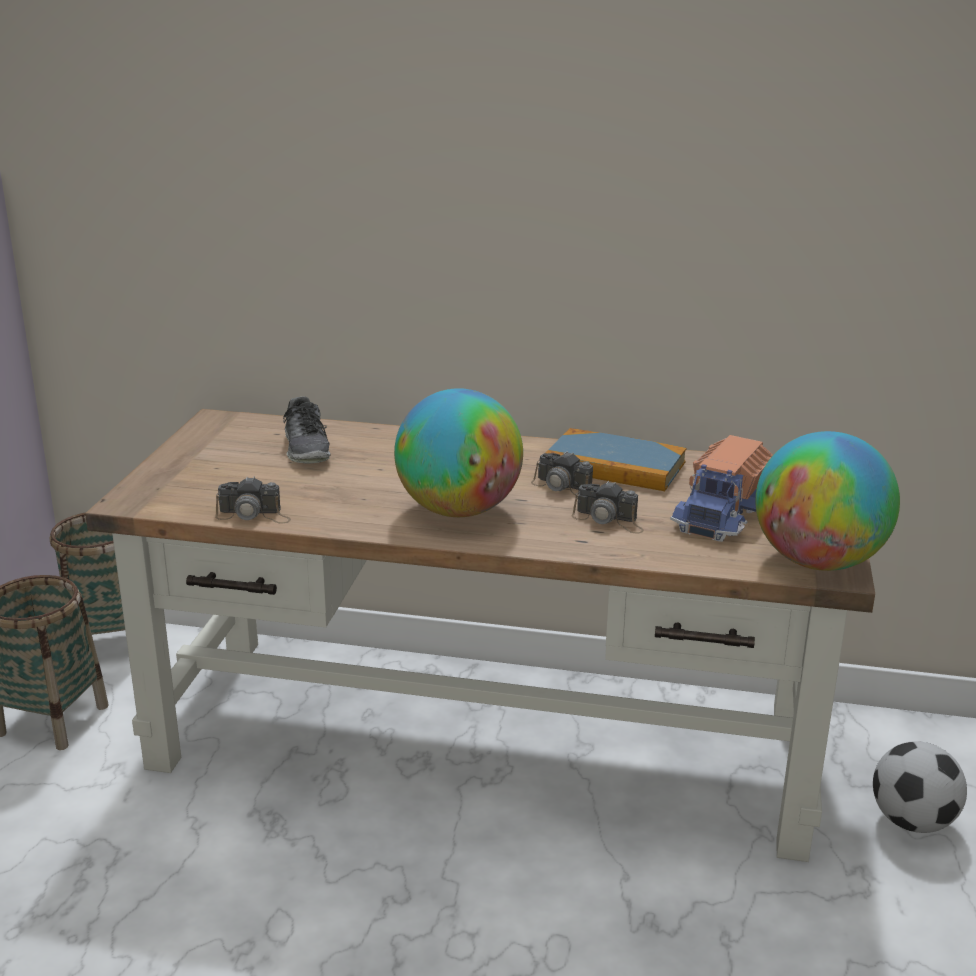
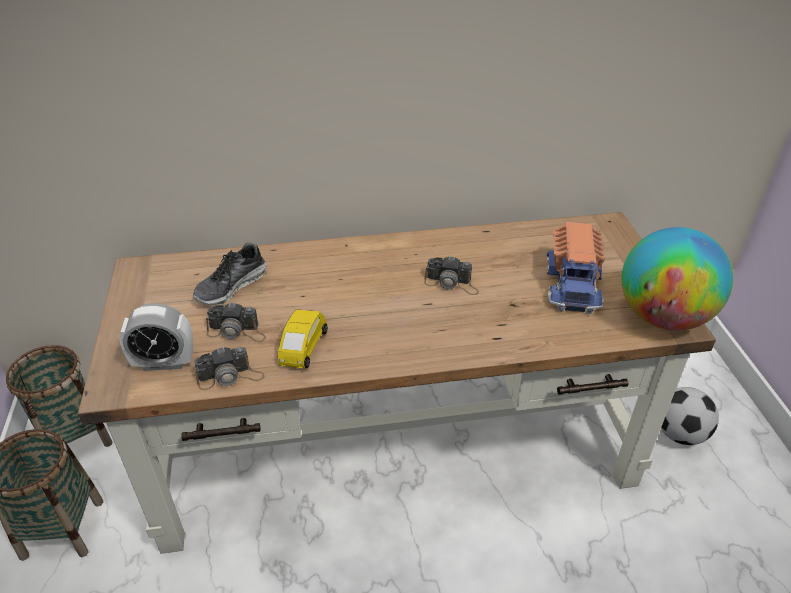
camera: 20 degrees left, 15 degrees up
shoe [283,397,331,463] -> shoe turned 75 degrees clockwise [193,242,267,305]
globe [394,388,523,517] -> none
book [546,428,687,491] -> none
camera [572,481,644,533] -> camera moved to [206,302,266,342]
none -> alarm clock [119,303,193,371]
none -> yellow toy car [278,309,328,369]

